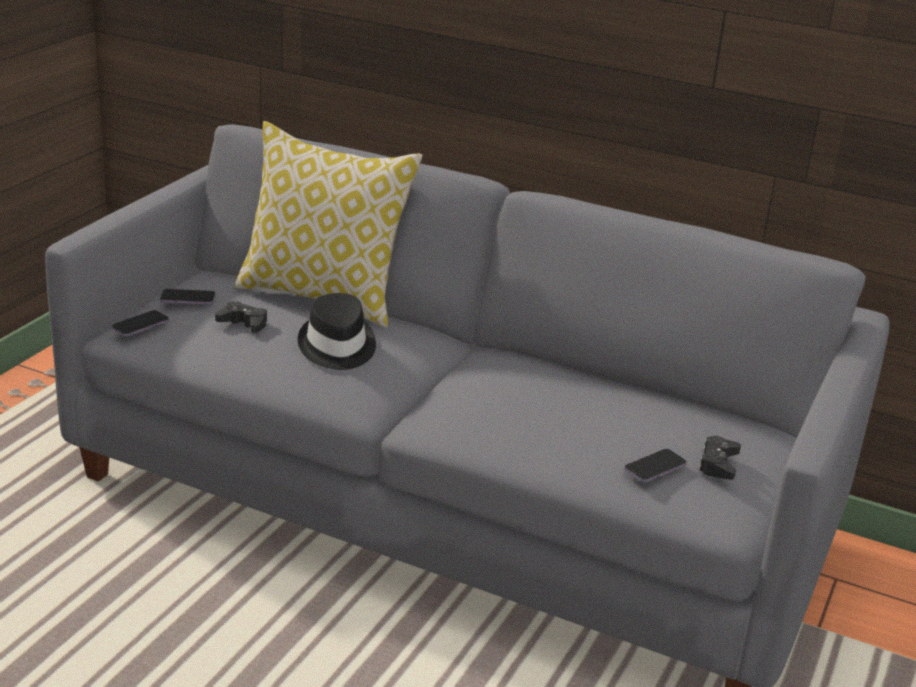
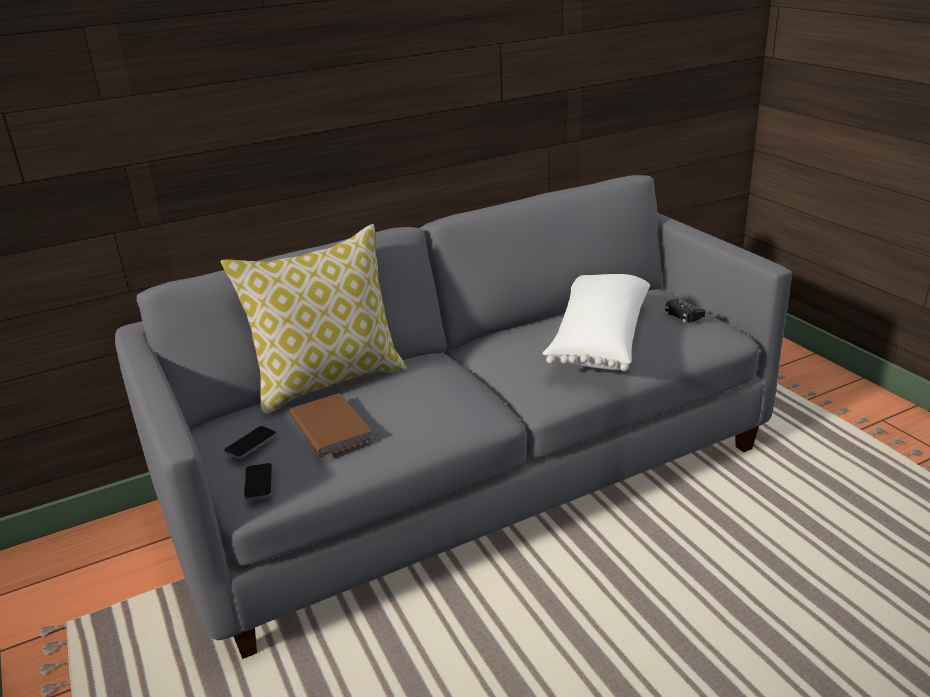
camera: 50 degrees left, 0 degrees up
black game controller [215,301,267,333] -> brown book [290,393,373,457]
black hat [298,293,376,370] -> none
phone [624,449,687,482] -> none
none -> white pillow [542,274,650,371]

